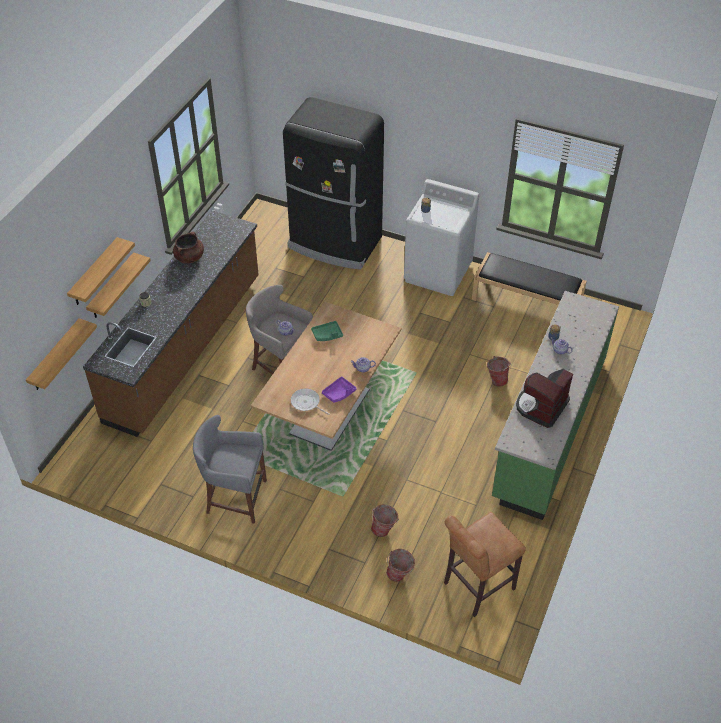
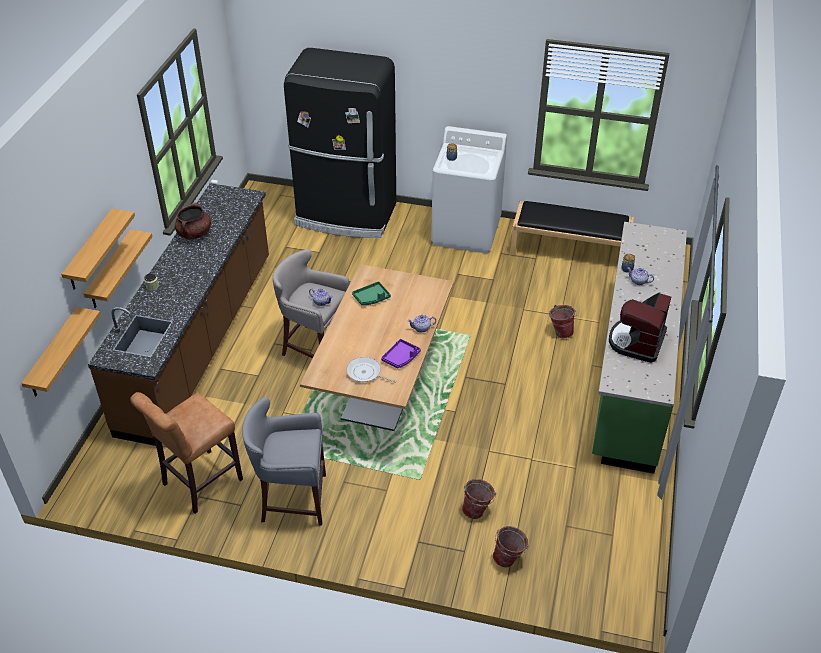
camera: 10 degrees left, 5 degrees down
brown stool [444,512,526,617] -> brown stool moved to [130,392,243,514]

